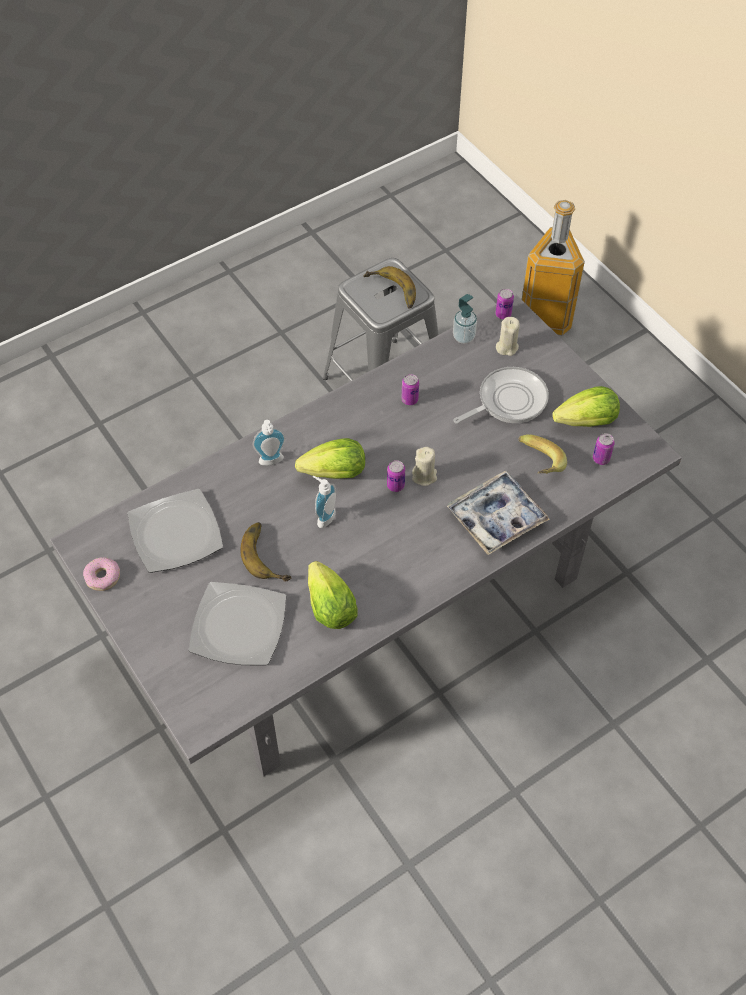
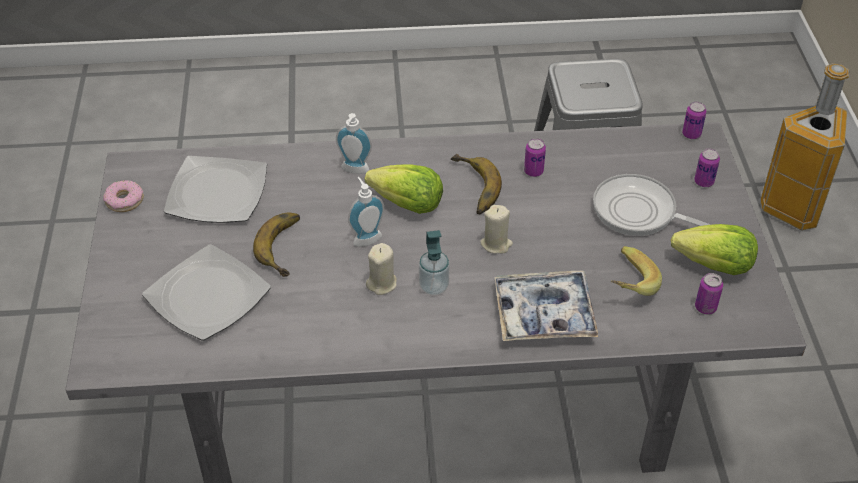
camera: 30 degrees right, 10 degrees down
lettuce [308,561,357,629] -> none
banana [363,266,416,309] -> banana moved to [451,154,502,215]
can [387,460,405,492] -> can moved to [694,149,720,187]
soap dispenser [453,294,477,344] -> soap dispenser moved to [419,230,450,295]
frying pan [453,367,549,424] -> frying pan turned 150 degrees counterclockwise [593,174,711,236]
beige candle [496,317,520,356] -> beige candle moved to [366,243,397,295]

